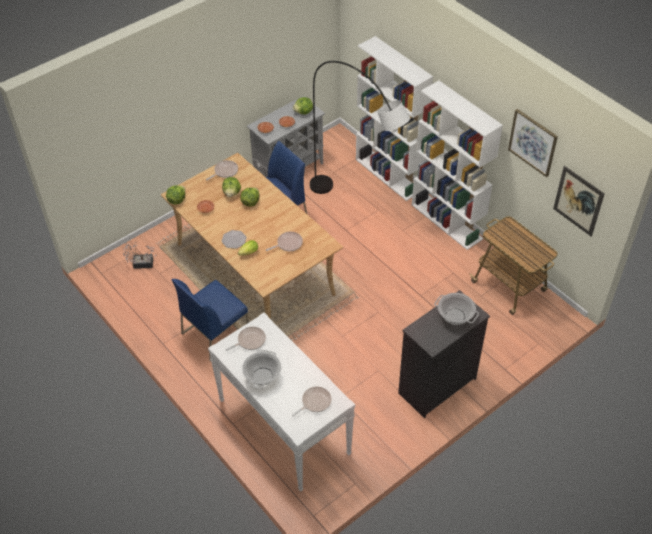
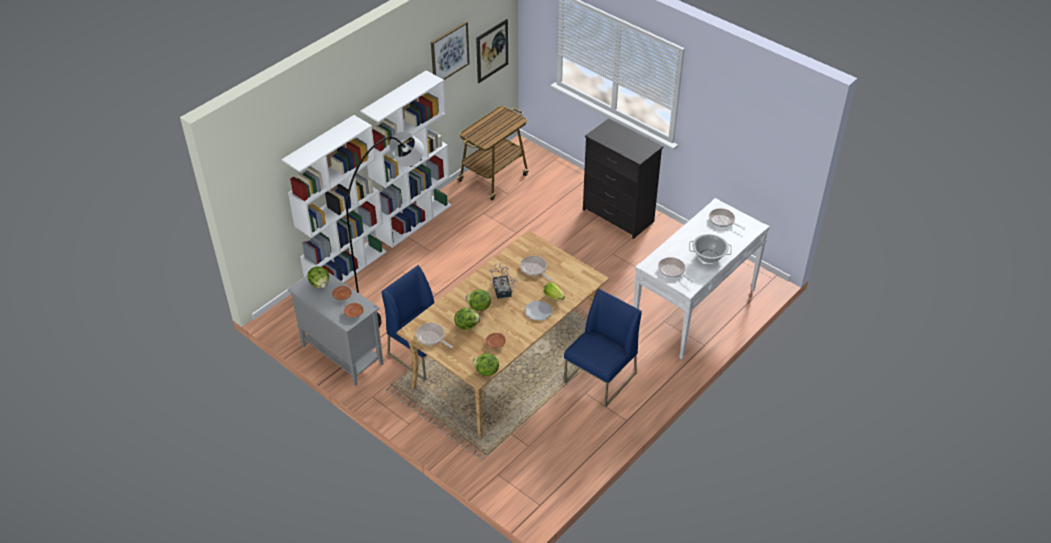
camera: 100 degrees left, 5 degrees down
potted plant [123,241,157,269] -> potted plant moved to [489,263,518,299]
blue chair [171,279,249,362] -> blue chair turned 90 degrees counterclockwise [564,289,642,407]
cooking pot [434,293,479,325] -> none

